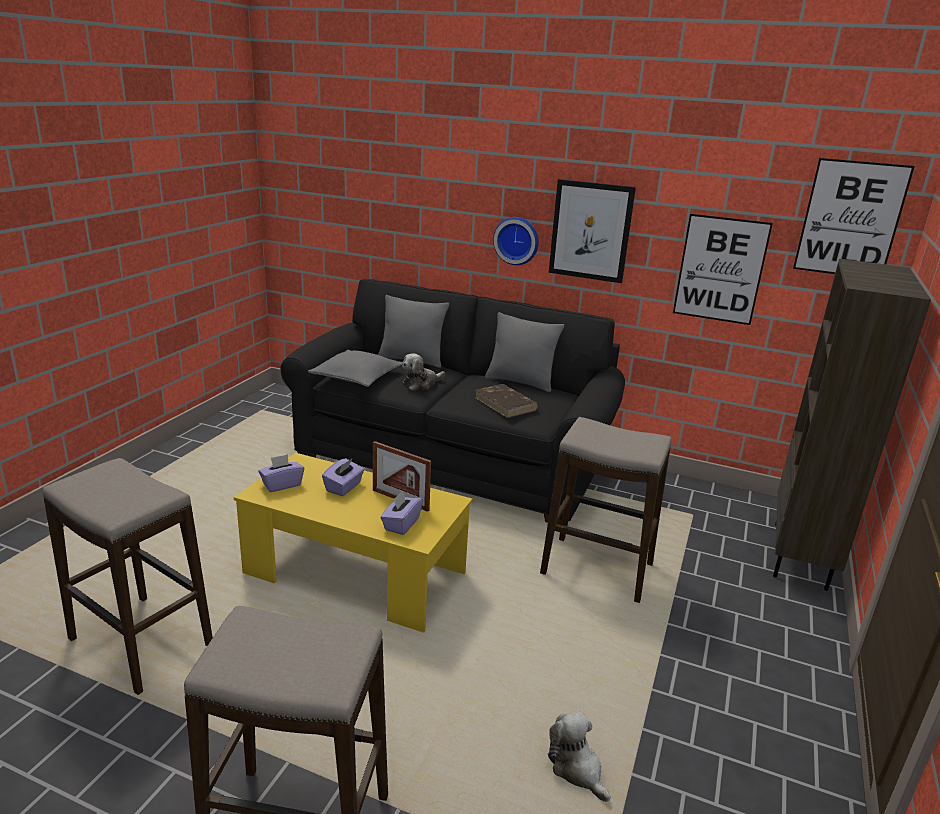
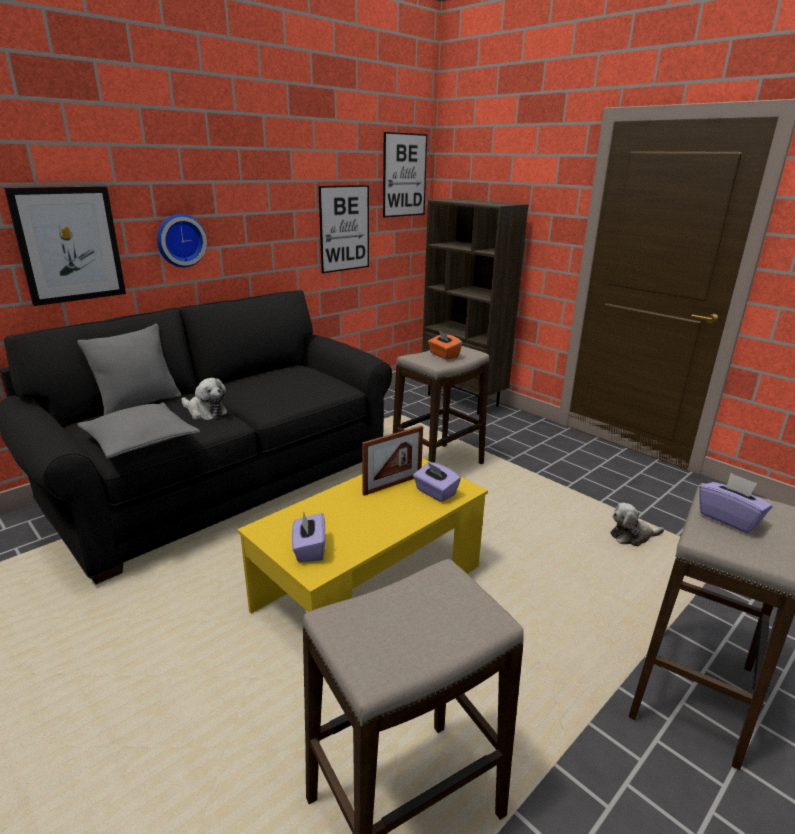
camera: 65 degrees left, 0 degrees up
purple tissue box [322,458,364,496] -> purple tissue box moved to [699,473,773,533]
plush toy [402,353,445,391] -> plush toy turned 45 degrees counterclockwise [181,378,228,420]
brown book [475,384,539,418] -> none
grey pillow [485,312,564,392] -> none
picture [549,179,636,283] -> picture moved to [4,186,126,306]
none -> orange tissue box [428,330,462,360]

